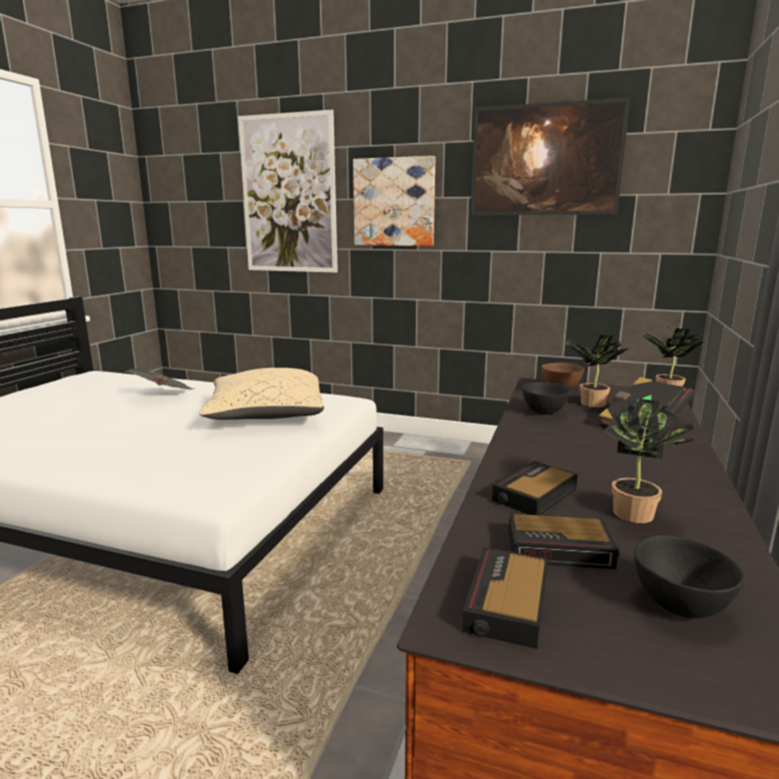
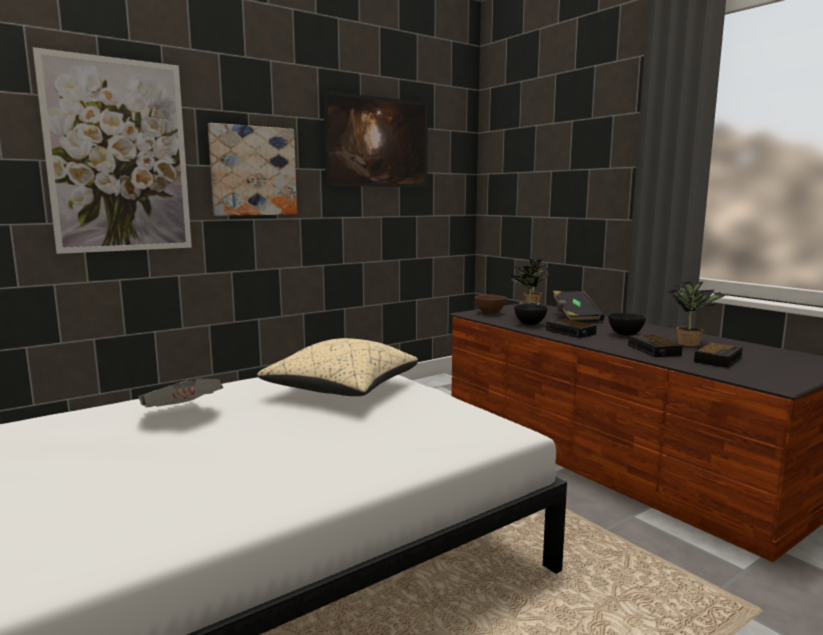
camera: 55 degrees left, 5 degrees down
alarm clock [462,547,548,649] -> alarm clock moved to [546,319,597,338]
black bowl [635,535,744,618] -> black bowl moved to [608,313,646,336]

